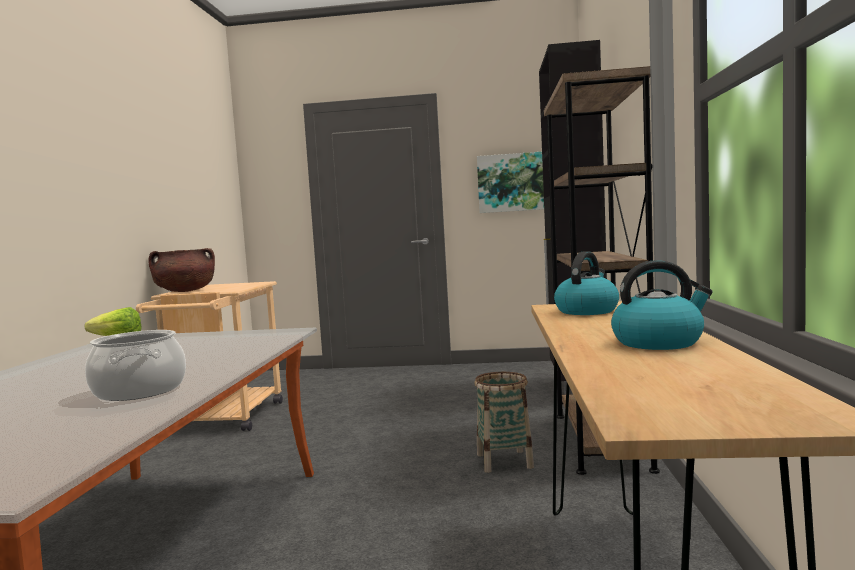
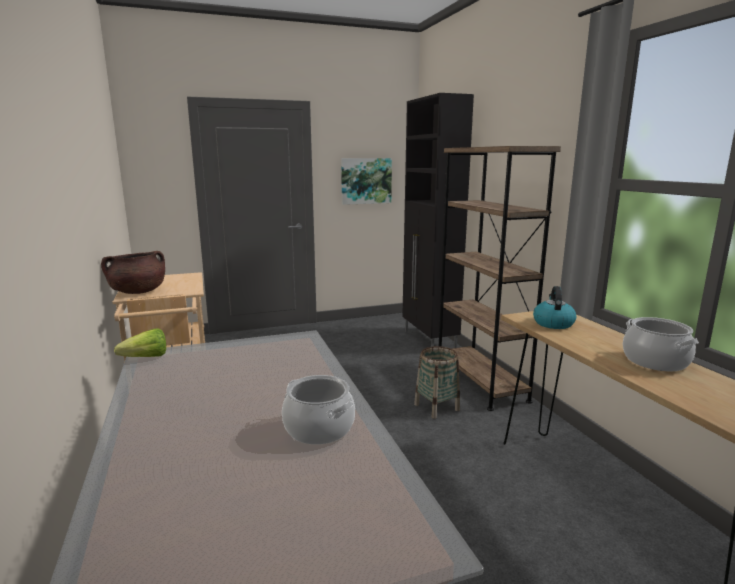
camera: 25 degrees left, 10 degrees up
kettle [611,260,713,350] -> cooking pot [623,317,698,371]

